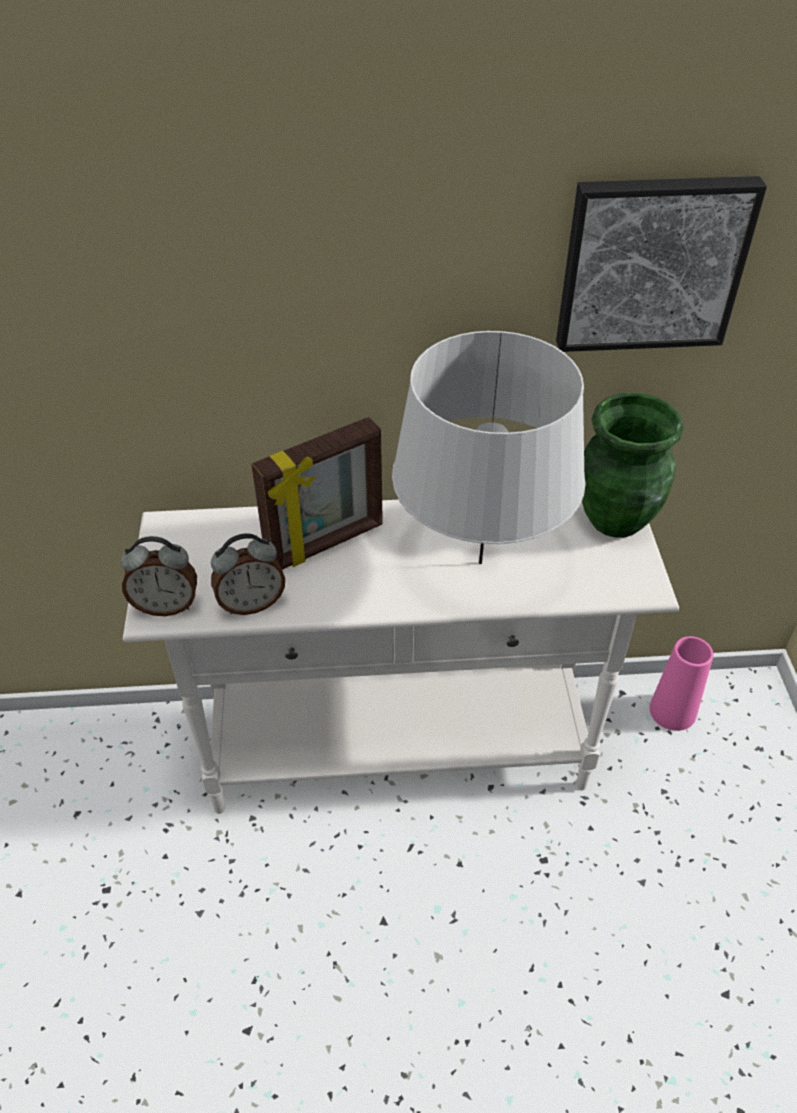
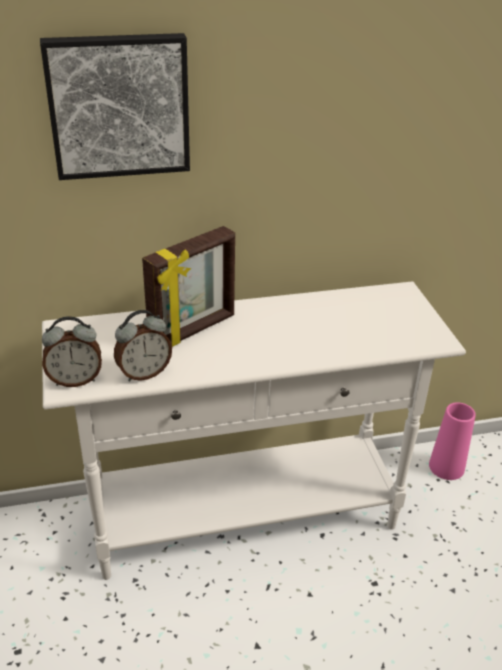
camera: 10 degrees left, 10 degrees down
grey table lamp [392,331,586,564] -> none
picture [556,176,767,352] -> picture moved to [40,33,190,180]
green vase [582,393,684,538] -> none

